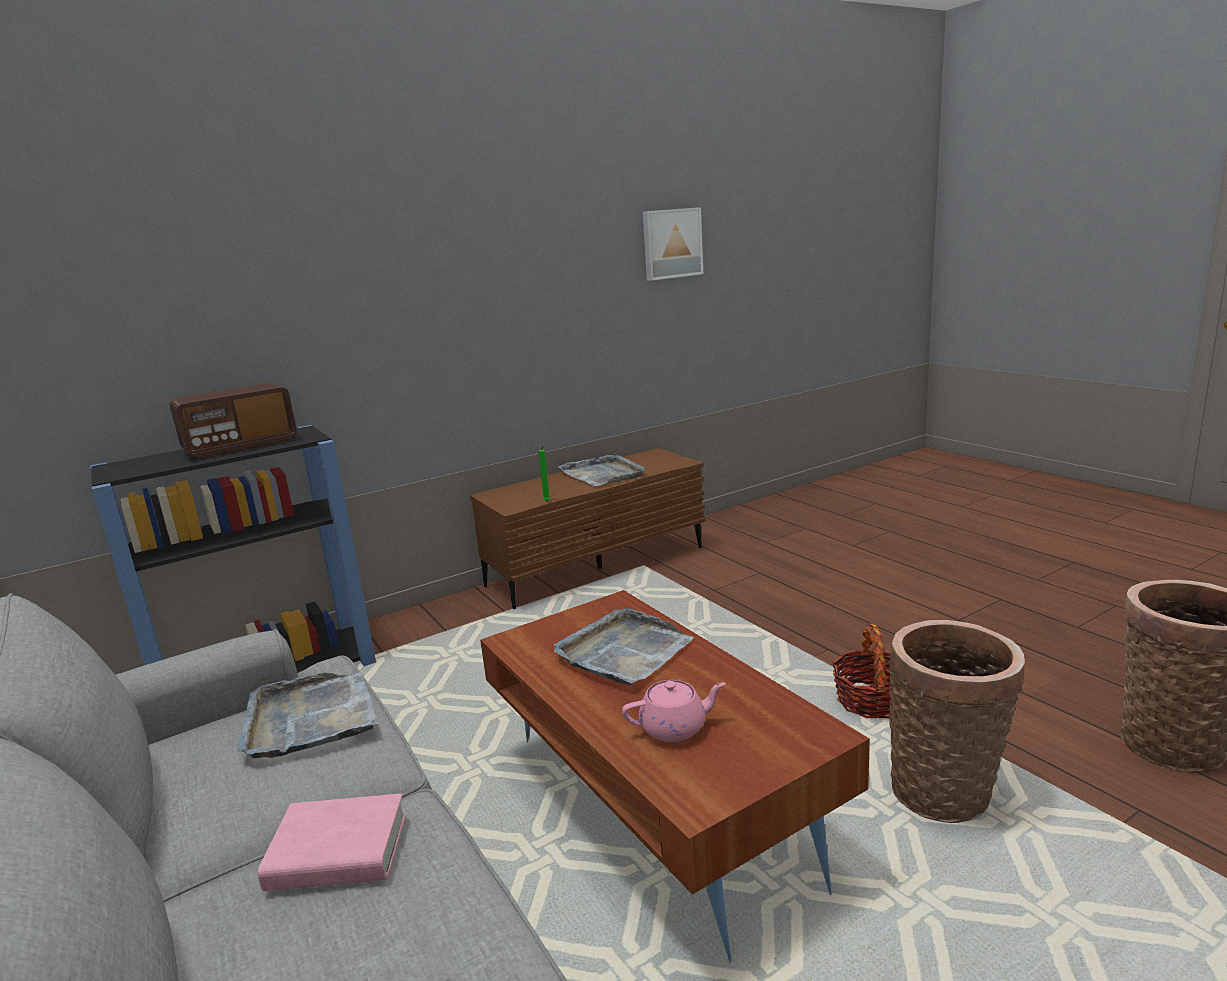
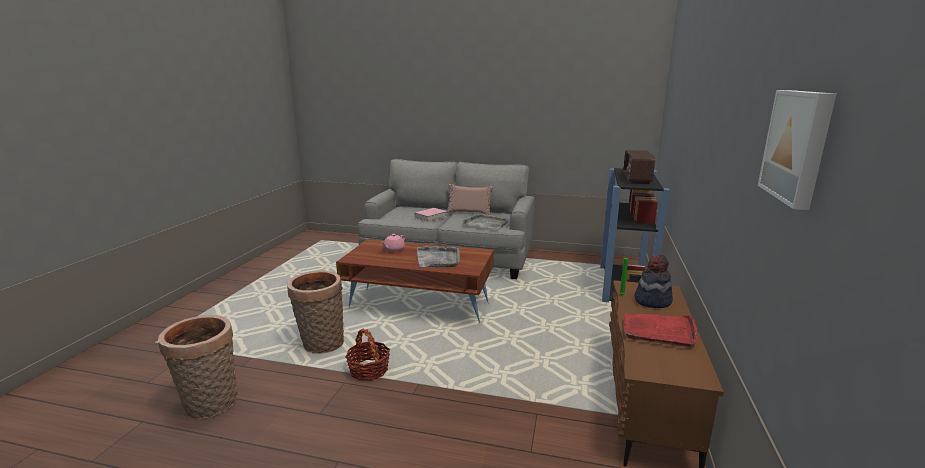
camera: 135 degrees right, 0 degrees up
grey tray [558,453,645,486] -> red tray [624,313,699,347]
none -> beige pillow [446,184,493,215]
none -> hat [634,255,673,308]

